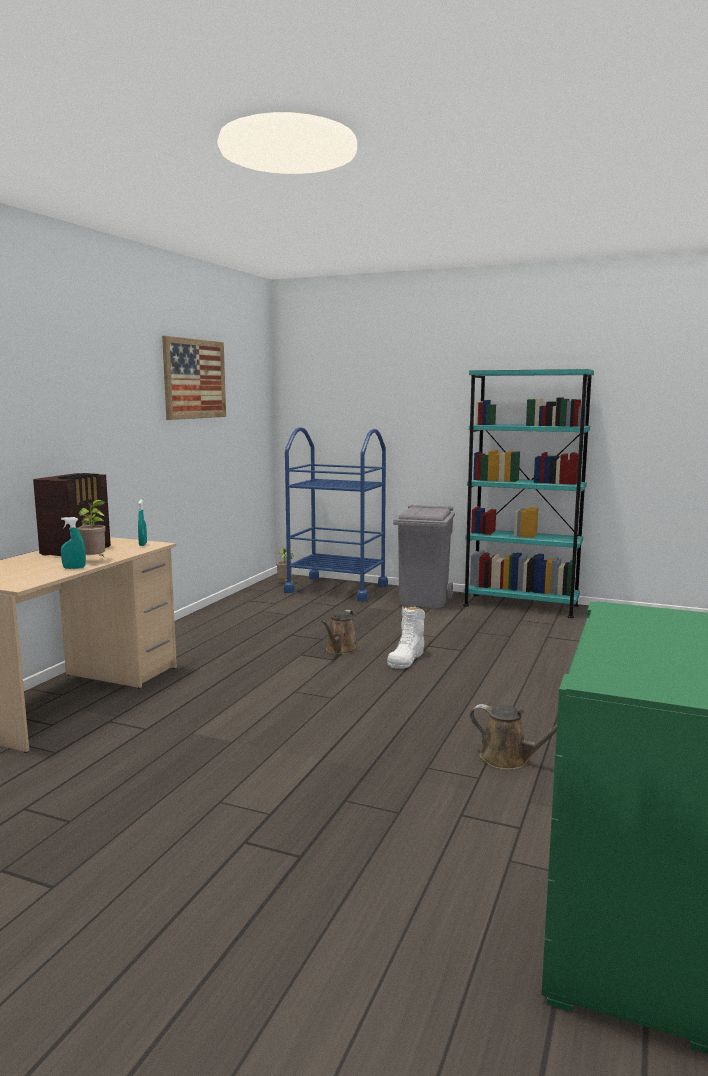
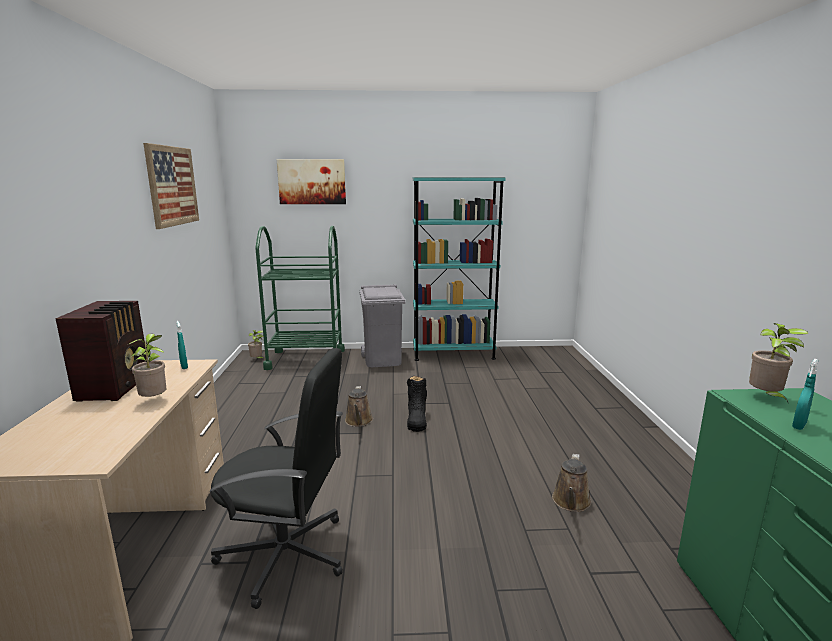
camera: 25 degrees left, 5 degrees up
turquoise spray bottle [61,517,86,569] -> turquoise spray bottle moved to [792,359,819,430]
blue cart [284,427,388,602] -> green cart [255,226,345,370]
white boot [387,606,425,669] -> black boot [407,376,427,432]
brown watering can [470,704,557,770] -> brown watering can turned 105 degrees clockwise [552,454,591,512]
none -> black office chair [210,348,343,609]
none -> picture [277,159,346,204]
none -> potted plant [749,323,808,402]

